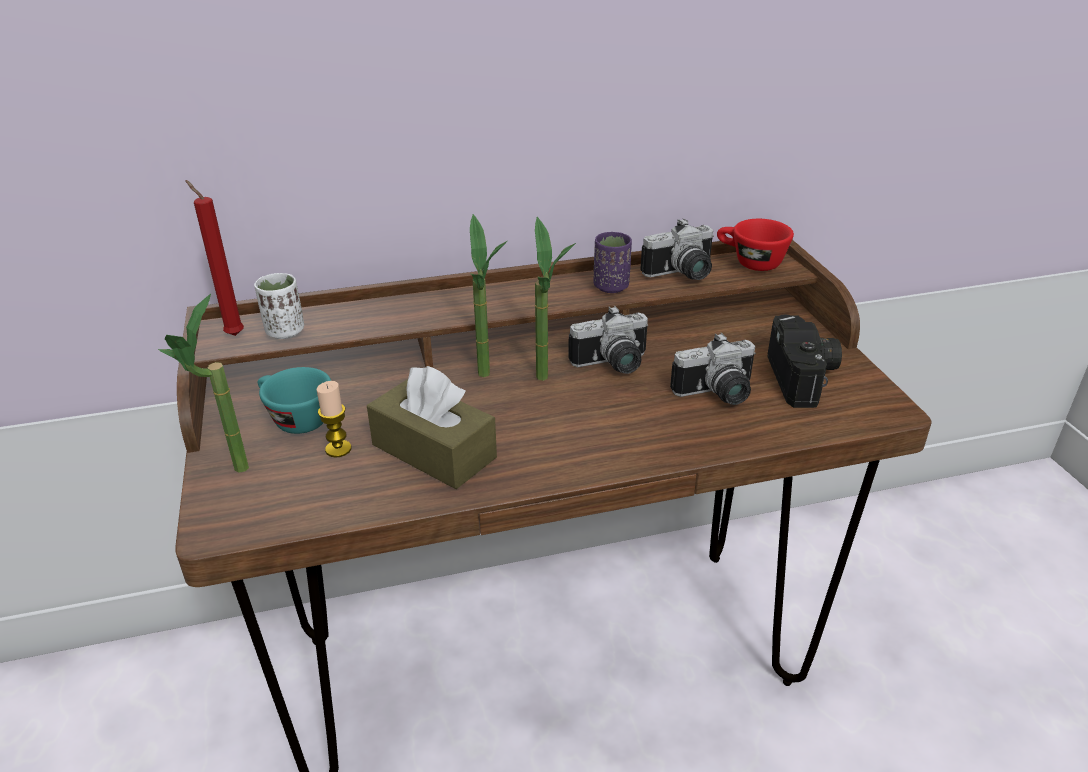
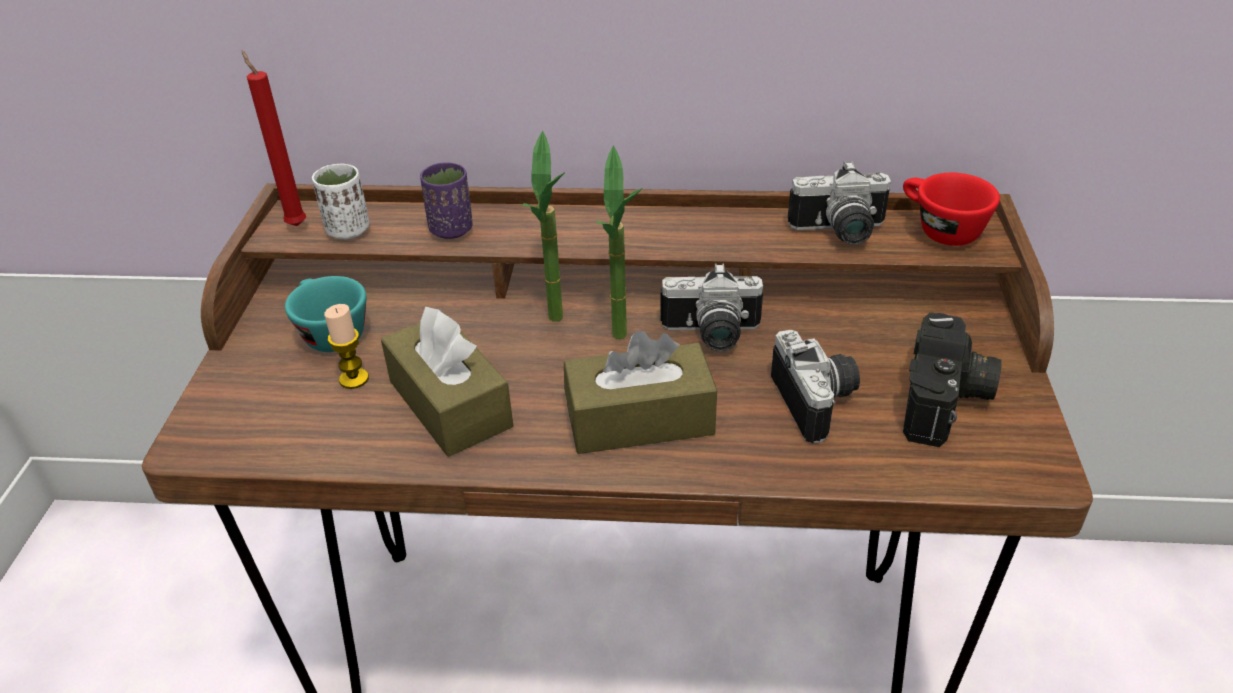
camera: 20 degrees right, 5 degrees up
potted plant [158,294,249,473] -> none
purple cup [593,232,632,293] -> purple cup moved to [420,162,473,239]
camera [670,333,756,405] -> camera turned 105 degrees counterclockwise [771,330,860,444]
none -> brown tissue box [564,330,717,454]

